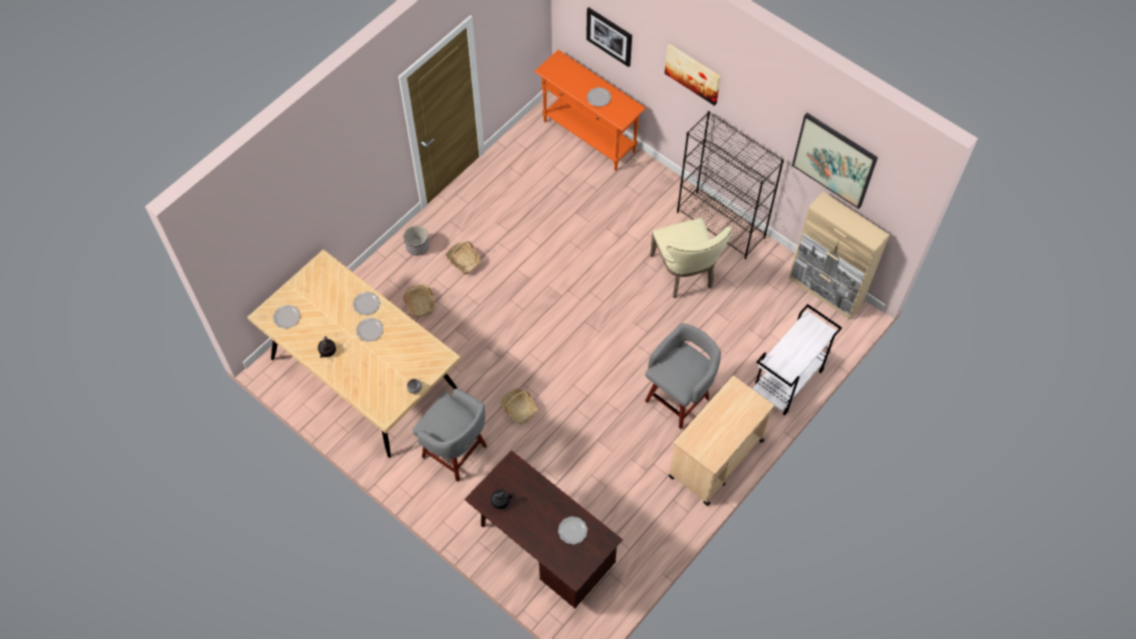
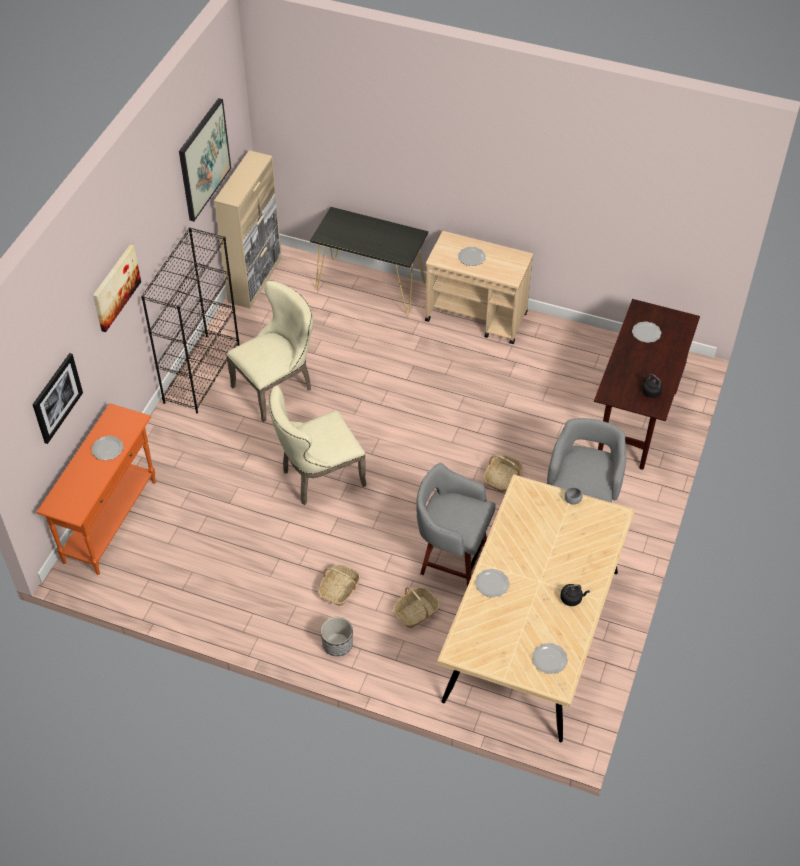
camera: 110 degrees left, 10 degrees down
plate [356,318,383,342] -> plate moved to [458,247,486,266]
grey stool [645,323,721,429] -> grey stool moved to [416,463,496,587]
white cart [752,304,842,416] -> black console table [310,207,428,314]
none -> beige chair [269,386,366,505]

